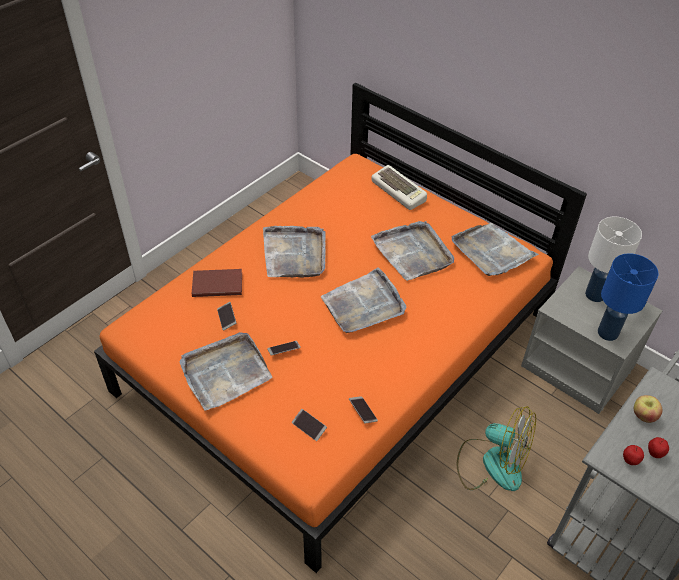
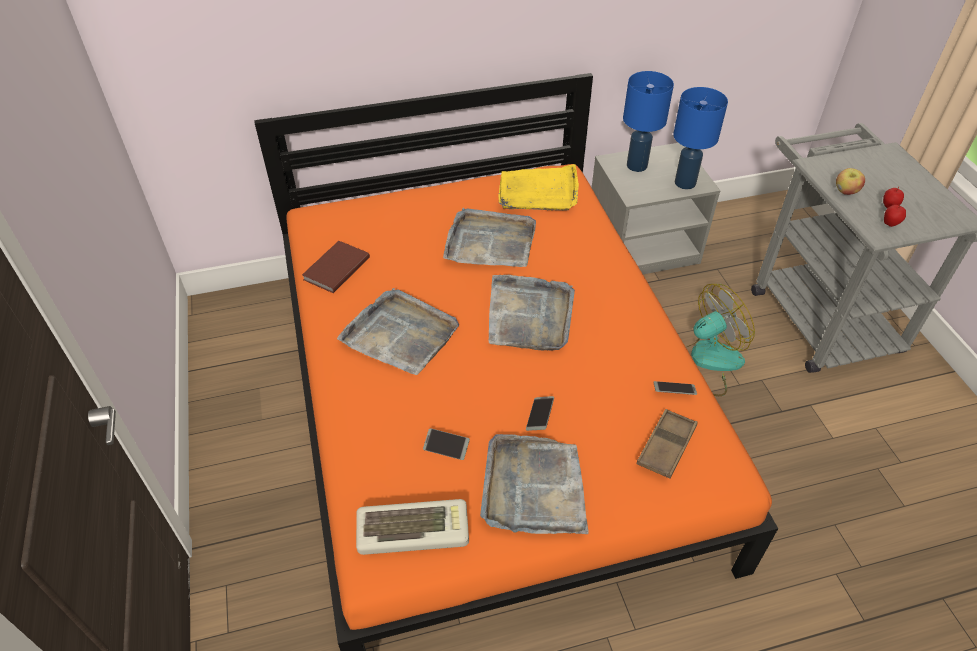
camera: 55 degrees left, 0 degrees up
brown book [192,269,242,297] -> brown book moved to [302,241,370,293]
phone [292,409,327,441] -> brown tray [637,409,698,479]
keyboard [372,165,427,210] -> keyboard moved to [356,499,469,555]
grey tray [452,223,539,276] -> yellow tray [499,164,579,211]
white table lamp [585,217,642,302] -> blue table lamp [623,71,674,172]

